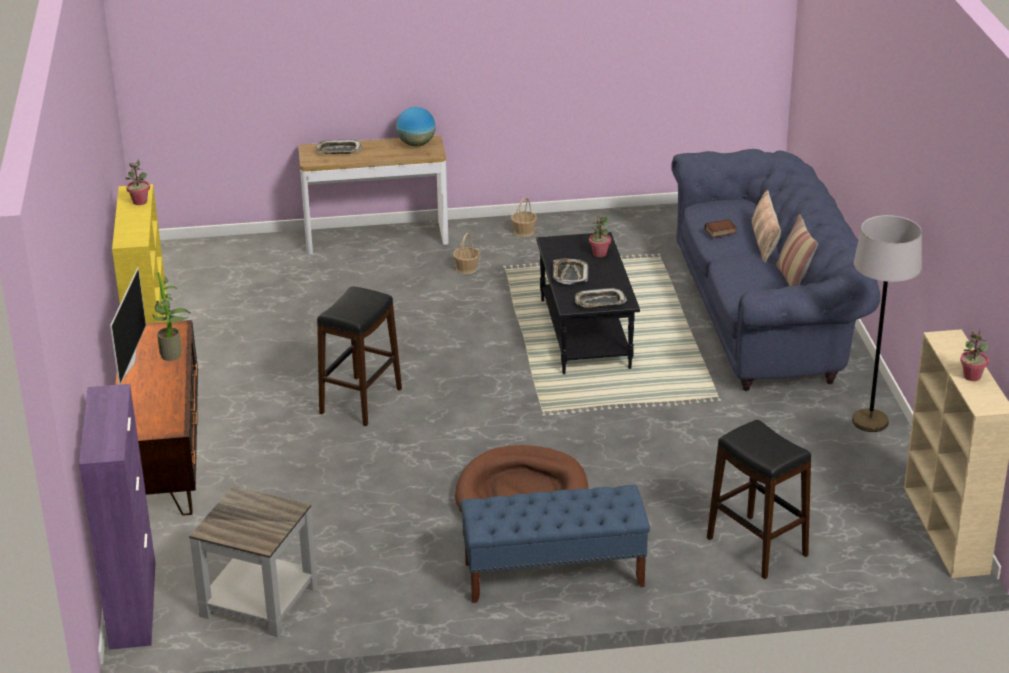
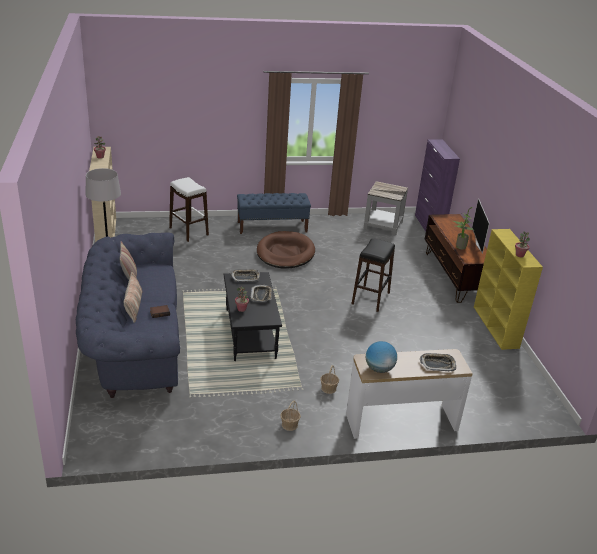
camera: 175 degrees right, 0 degrees up
black stool [707,420,811,579] -> white stool [169,177,209,242]

